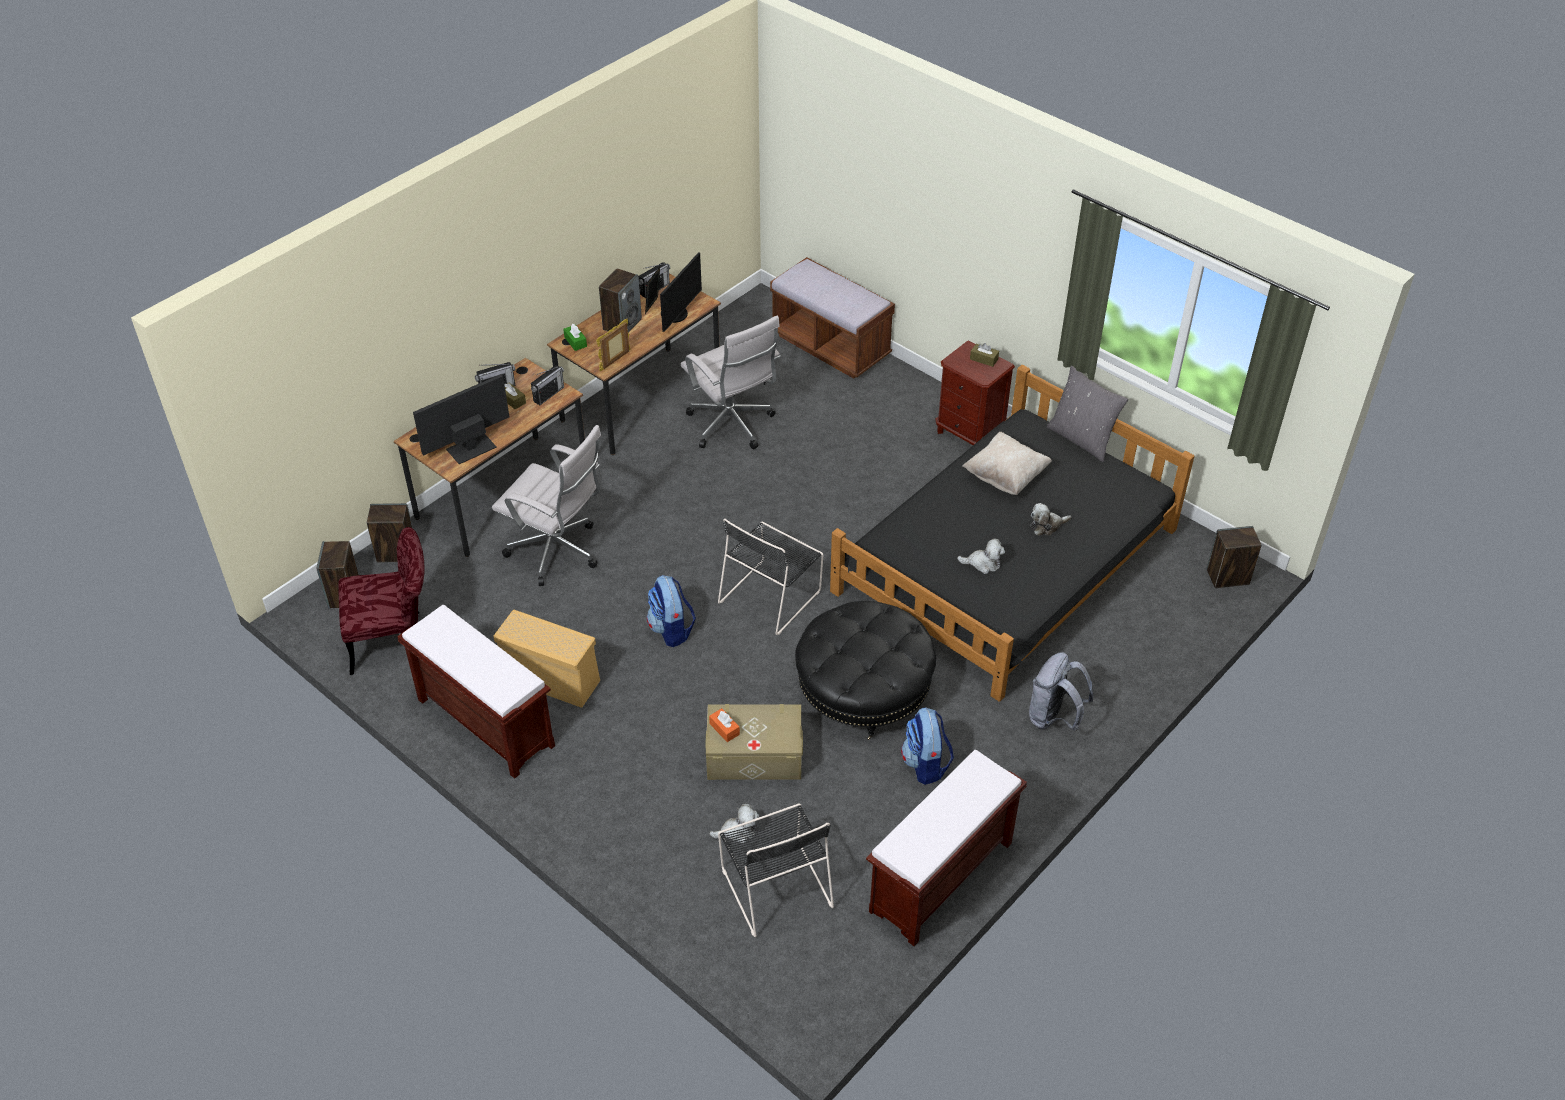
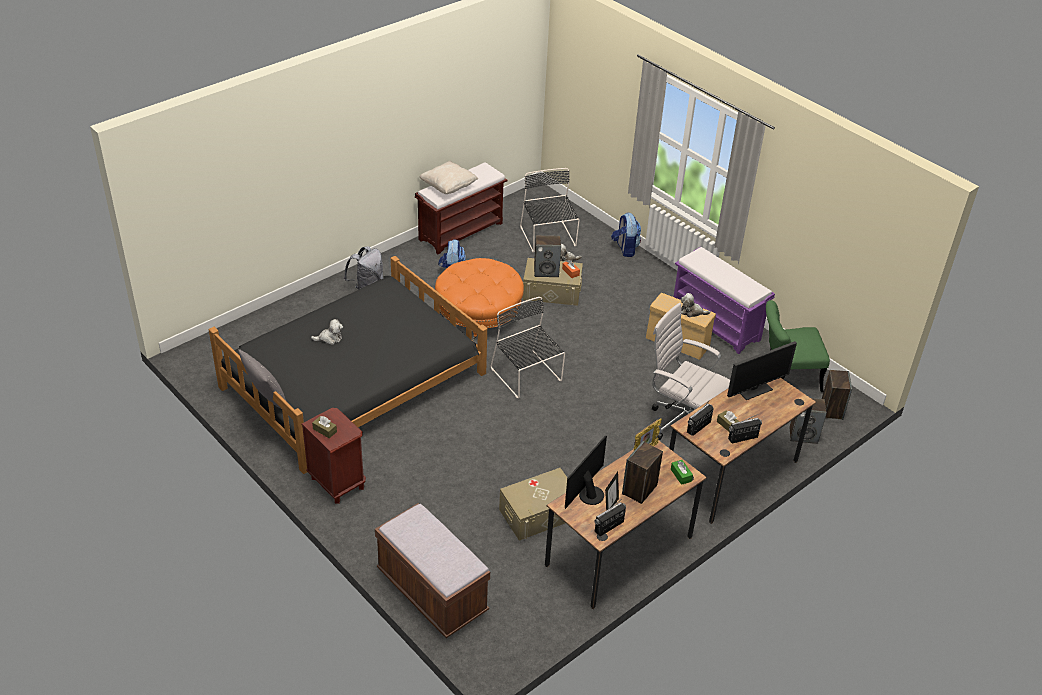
camera: 175 degrees left, 5 degrees down
red chair [338,527,425,675] -> green chair [766,300,830,392]
brown bench [397,605,555,779] -> purple bench [673,247,775,354]
backpack [647,575,696,647] -> backpack moved to [611,213,641,257]
white office chair [681,316,781,449] -> beige storage box [499,468,567,541]
black chair [718,519,823,635] -> black chair turned 75 degrees counterclockwise [491,297,565,399]
black ottoman [795,601,936,740] -> orange ottoman [435,258,524,340]
plush toy [957,538,1005,574] -> plush toy moved to [681,293,711,317]
beige pillow [962,432,1052,495] -> beige pillow moved to [419,161,478,194]
speaker [1206,526,1262,588] -> speaker moved to [534,235,561,277]

